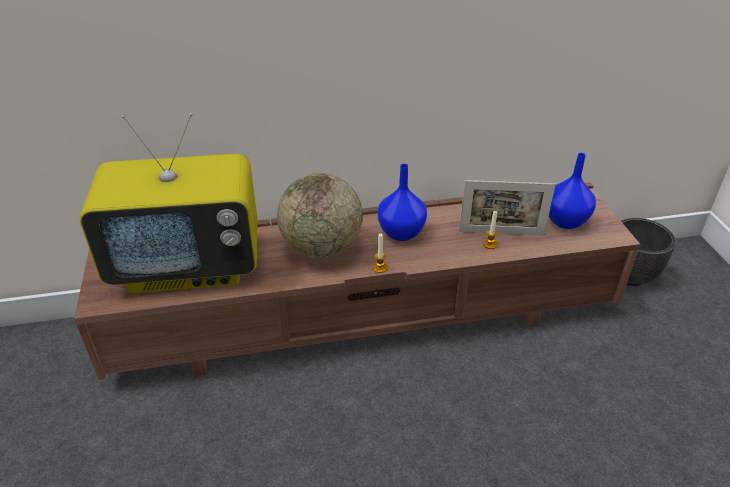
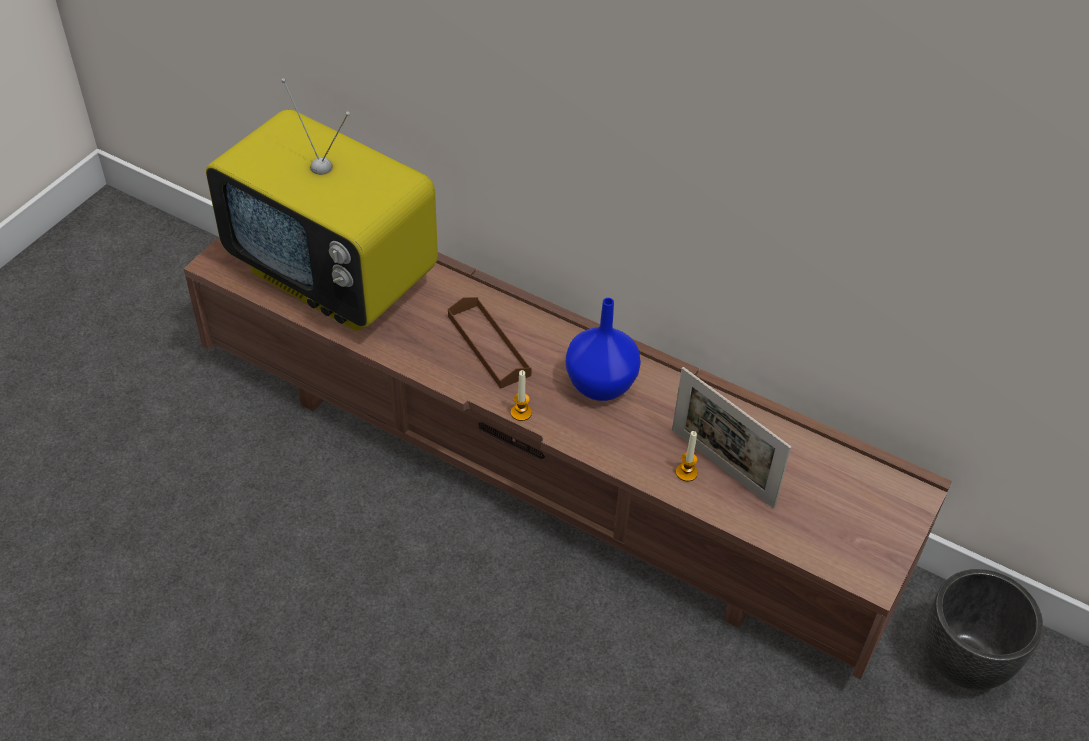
camera: 40 degrees right, 10 degrees up
globe [277,173,363,259] -> brown tray [448,297,532,389]
blue vase [549,153,596,229] -> none

